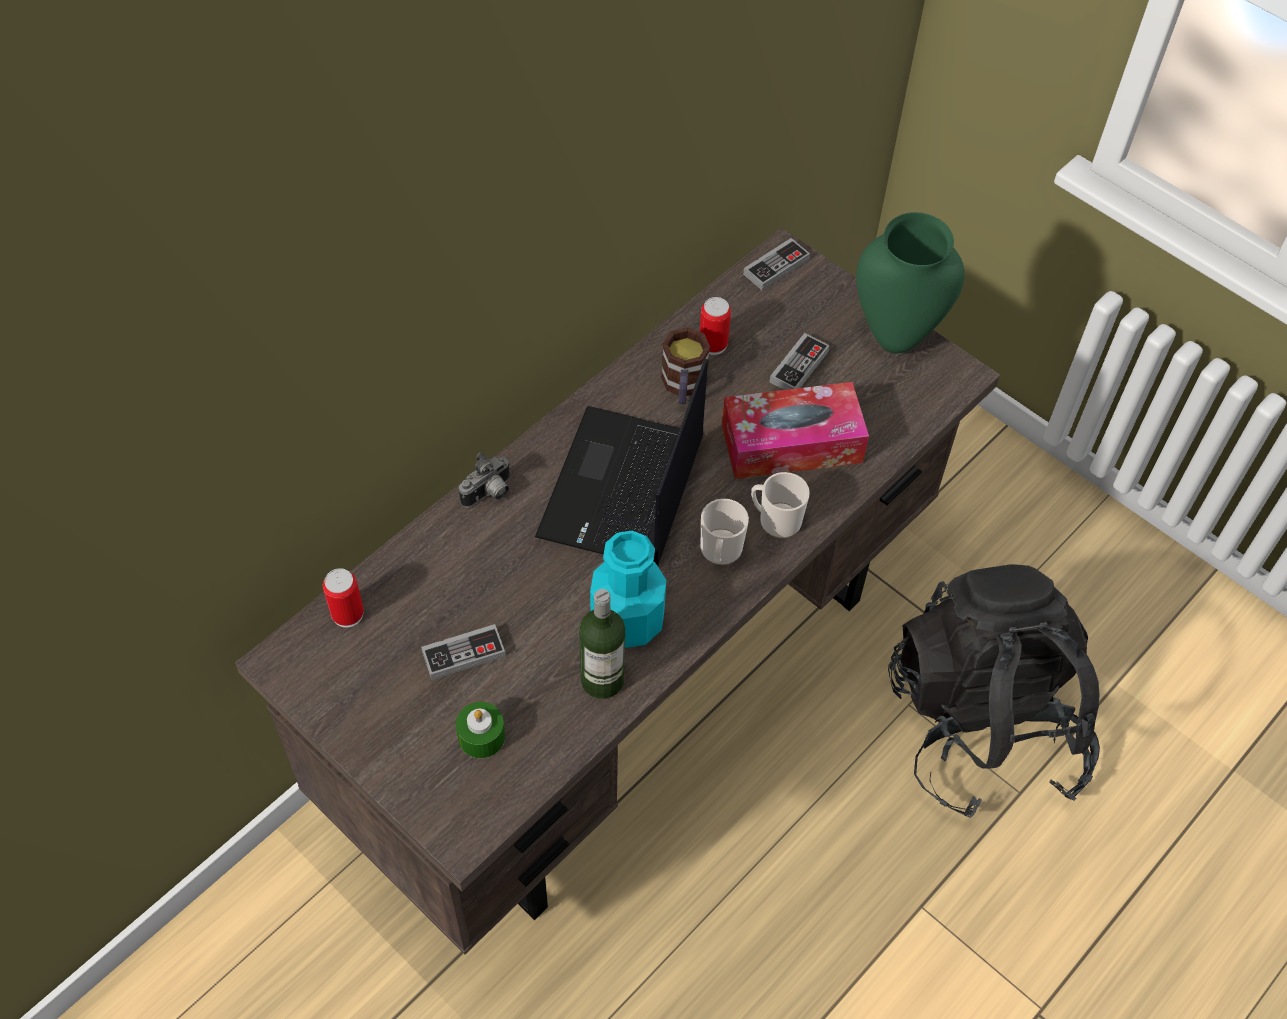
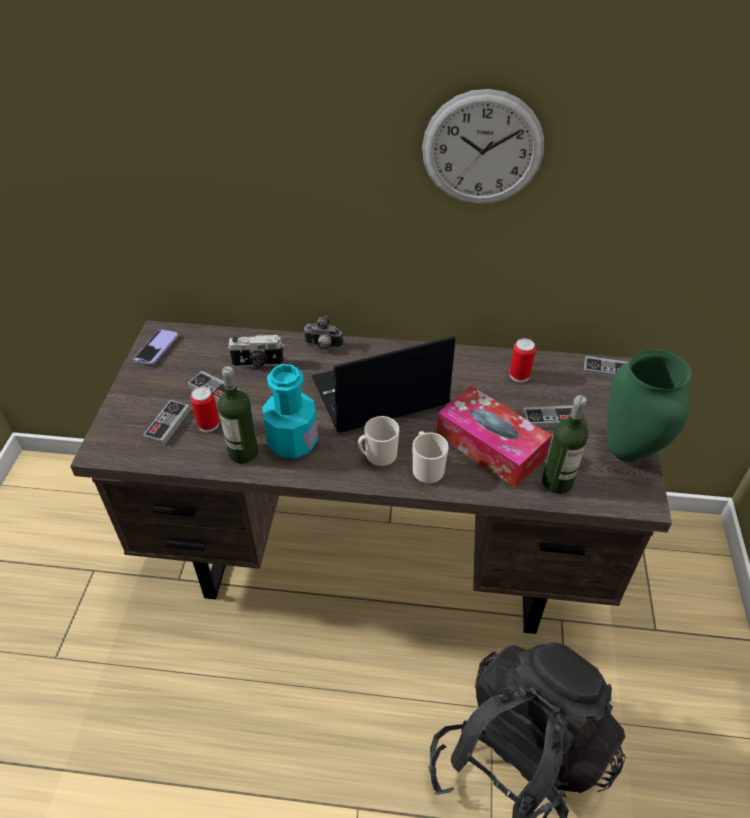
camera: 55 degrees right, 10 degrees down
can [323,568,364,628] -> can moved to [190,386,219,432]
green candle [456,702,505,758] -> game controller [143,400,191,446]
mug [661,327,710,404] -> none
none -> phone [133,330,178,365]
none -> camera [228,335,284,367]
none -> wall clock [422,89,544,204]
none -> bottle [542,395,588,494]

